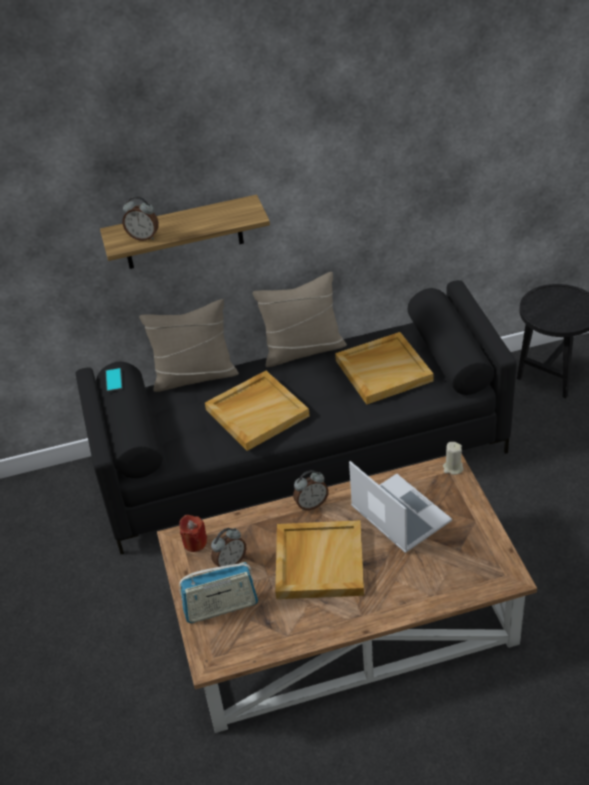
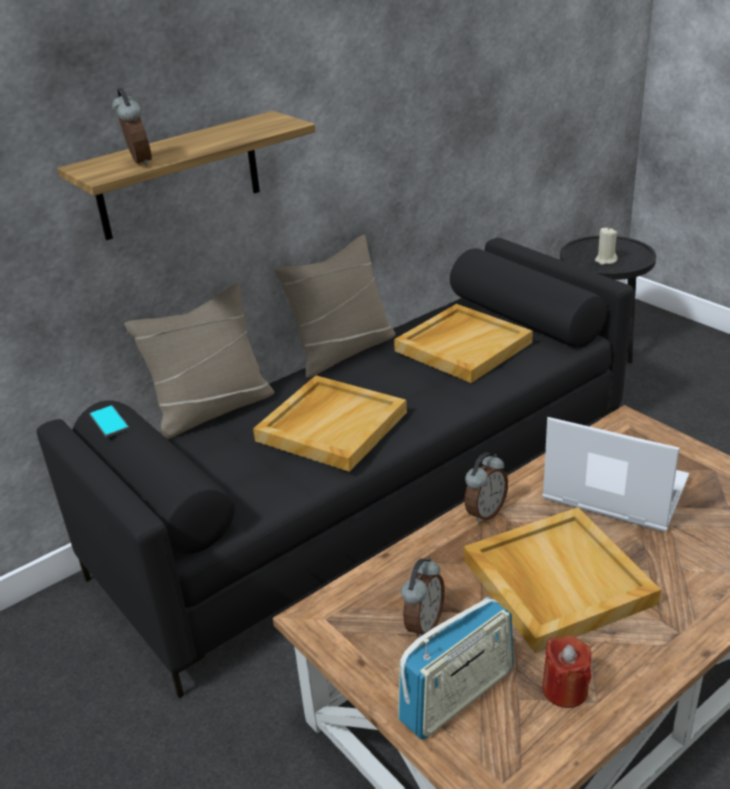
camera: 25 degrees left, 10 degrees down
alarm clock [123,196,159,241] -> alarm clock turned 105 degrees counterclockwise [112,87,152,166]
red candle [179,515,207,552] -> red candle moved to [542,636,592,708]
beige candle [443,442,463,475] -> beige candle moved to [595,227,617,265]

